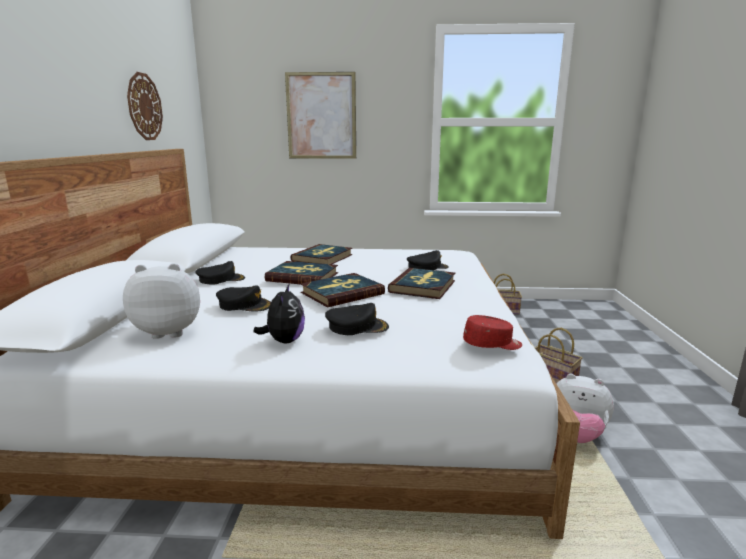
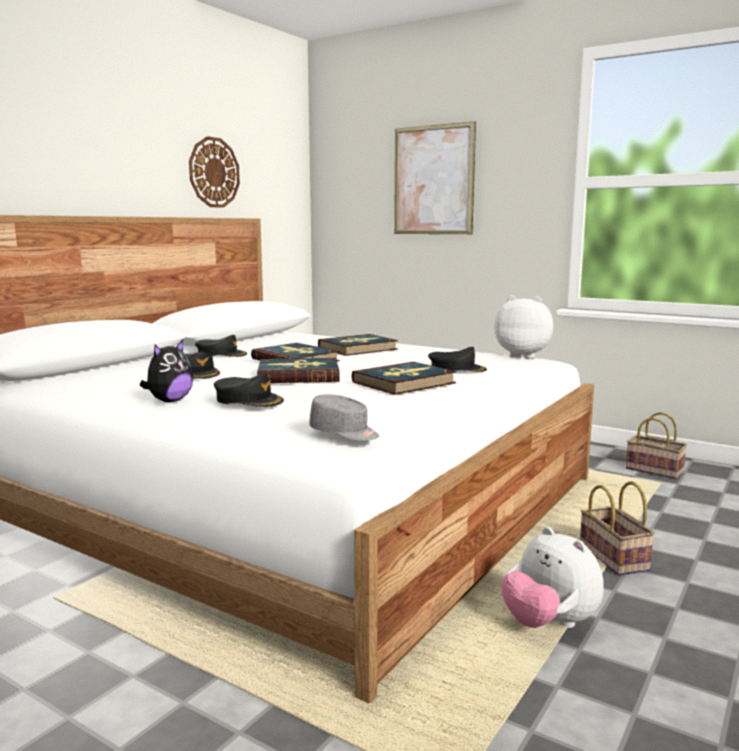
camera: 30 degrees right, 5 degrees down
plush toy [123,263,200,339] -> plush toy moved to [494,296,553,359]
red cap [463,315,522,350] -> grey cap [309,394,379,441]

